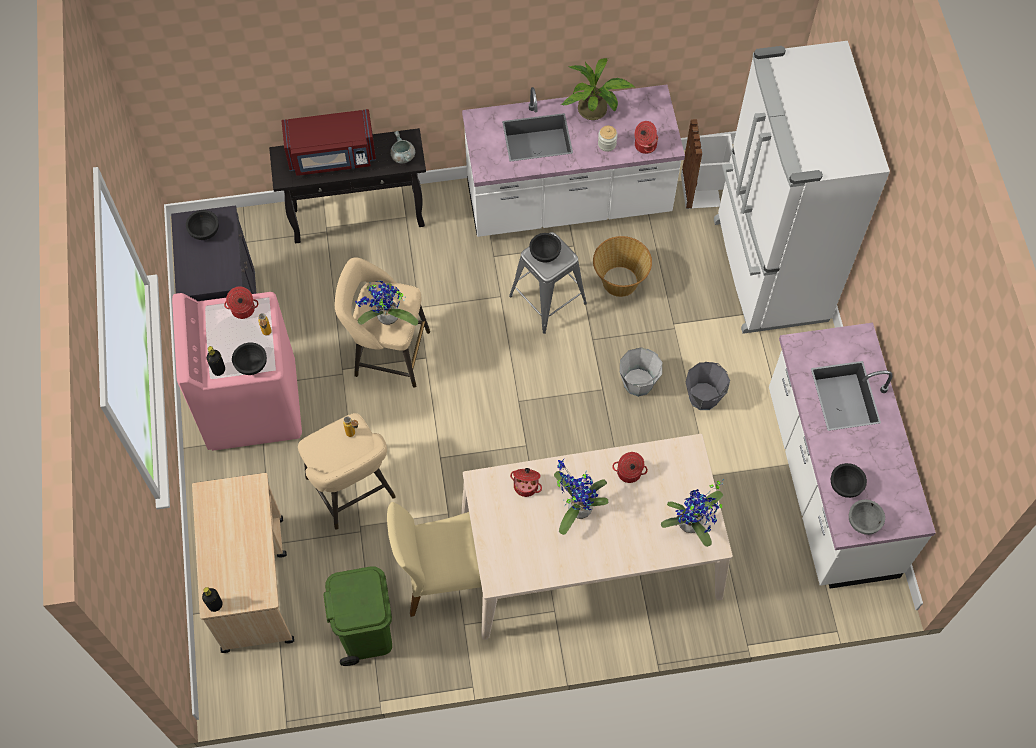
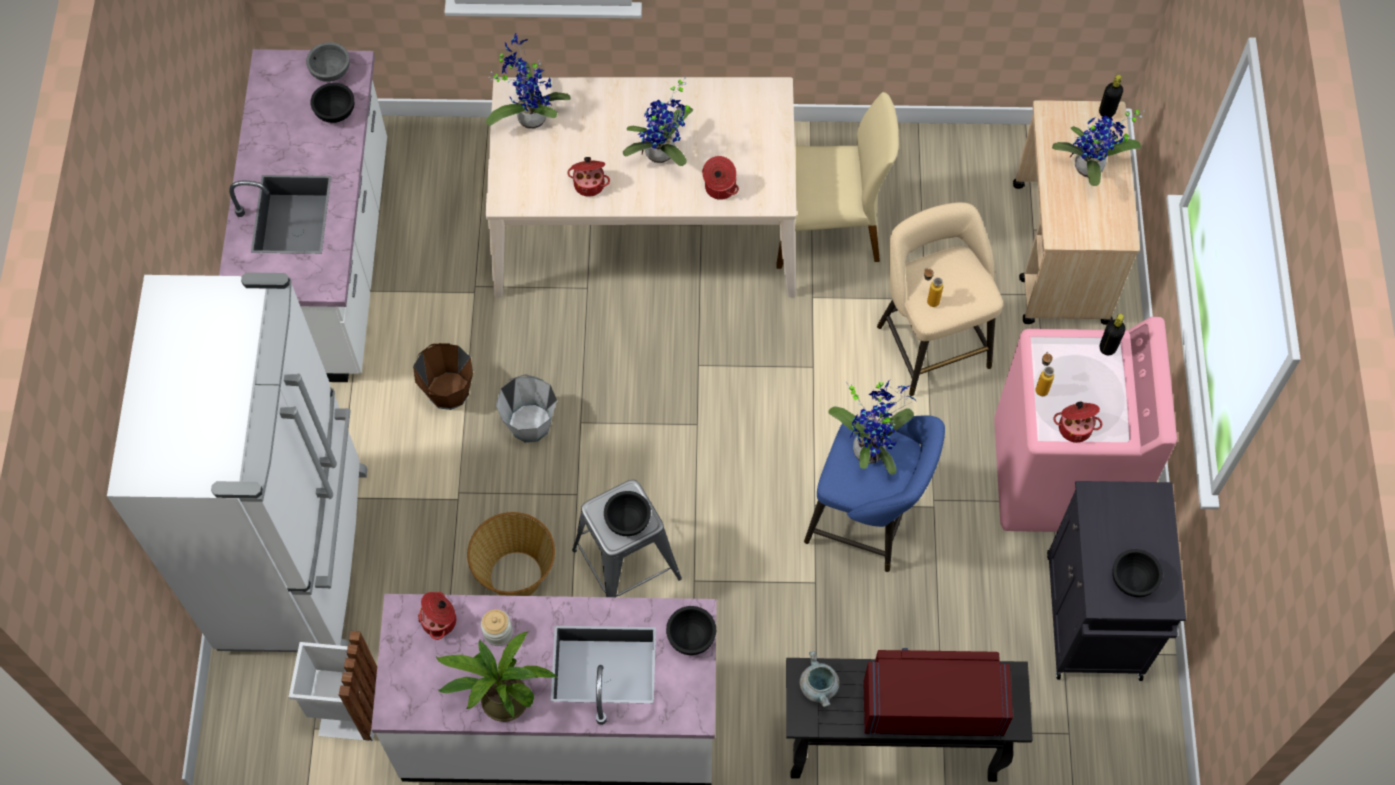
camera: 170 degrees left, 0 degrees up
black bowl [232,342,267,375] -> black bowl moved to [666,606,716,655]
green trash can [323,566,392,666] -> none
beige stool [335,257,430,388] -> blue stool [804,415,945,572]
grey bucket [686,362,730,410] -> brown bucket [413,343,473,410]
none -> potted plant [1052,110,1145,186]

